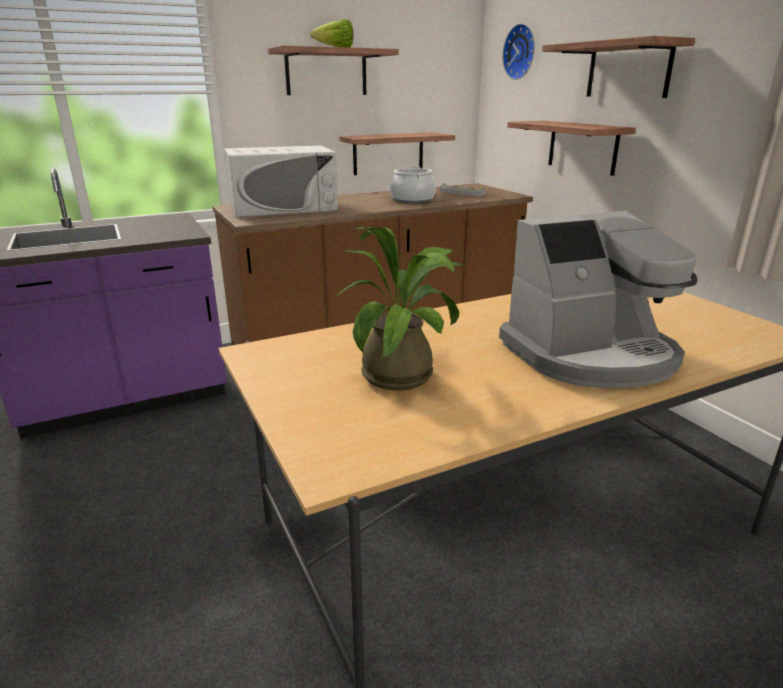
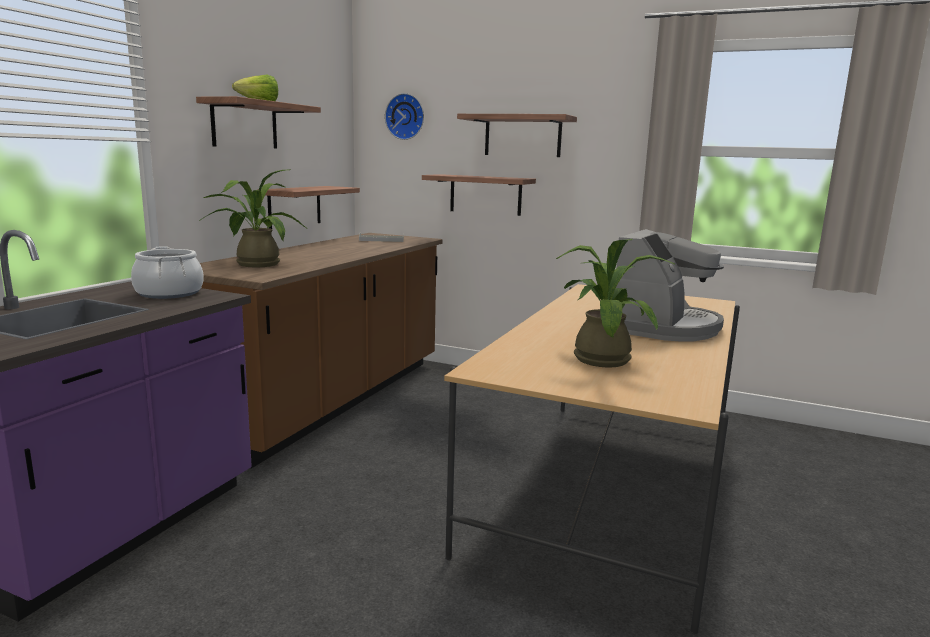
camera: 40 degrees left, 10 degrees down
white microwave [224,145,338,217] -> potted plant [199,169,308,267]
cooking pot [390,166,436,203] -> cooking pot moved to [131,246,204,299]

